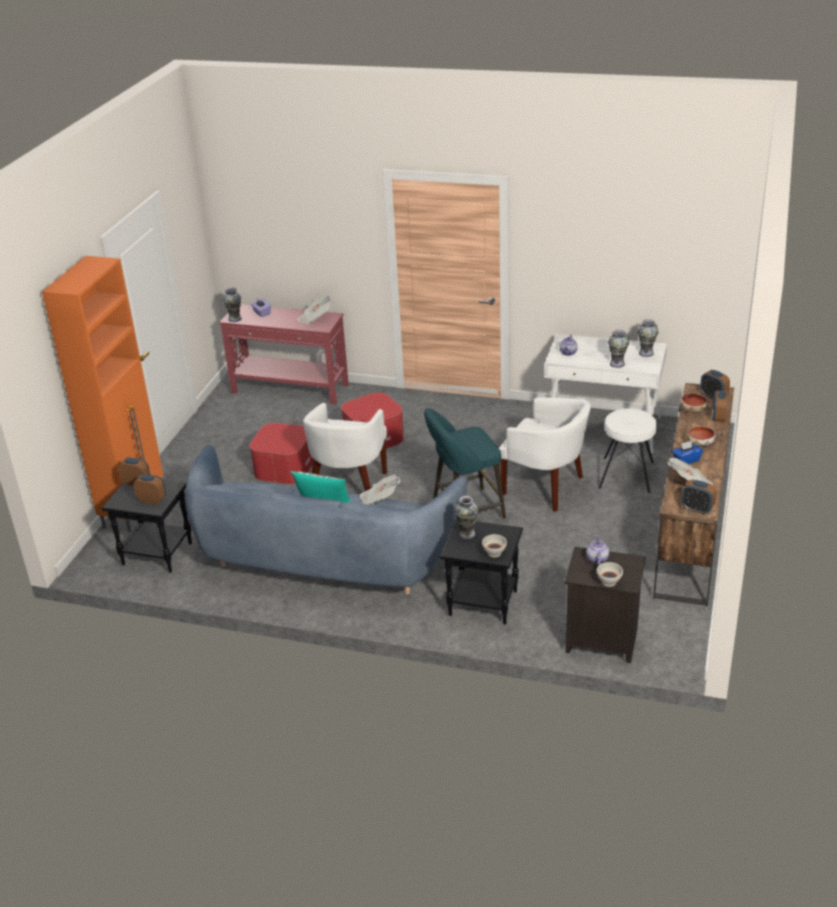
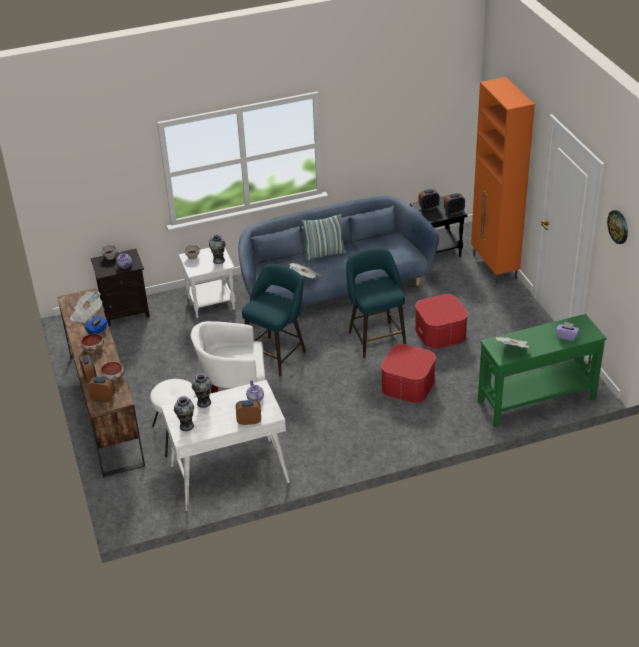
camera: 145 degrees right, 5 degrees up
red console table [219,304,349,405] -> green console table [478,314,607,427]
vase [223,287,242,322] -> none
white armchair [303,403,387,491] -> turquoise stool [346,248,406,359]
black side table [440,519,523,625] -> white side table [178,248,235,318]
alarm clock [682,480,716,515] -> alarm clock moved to [236,400,261,425]
none -> wall clock [607,210,628,244]

